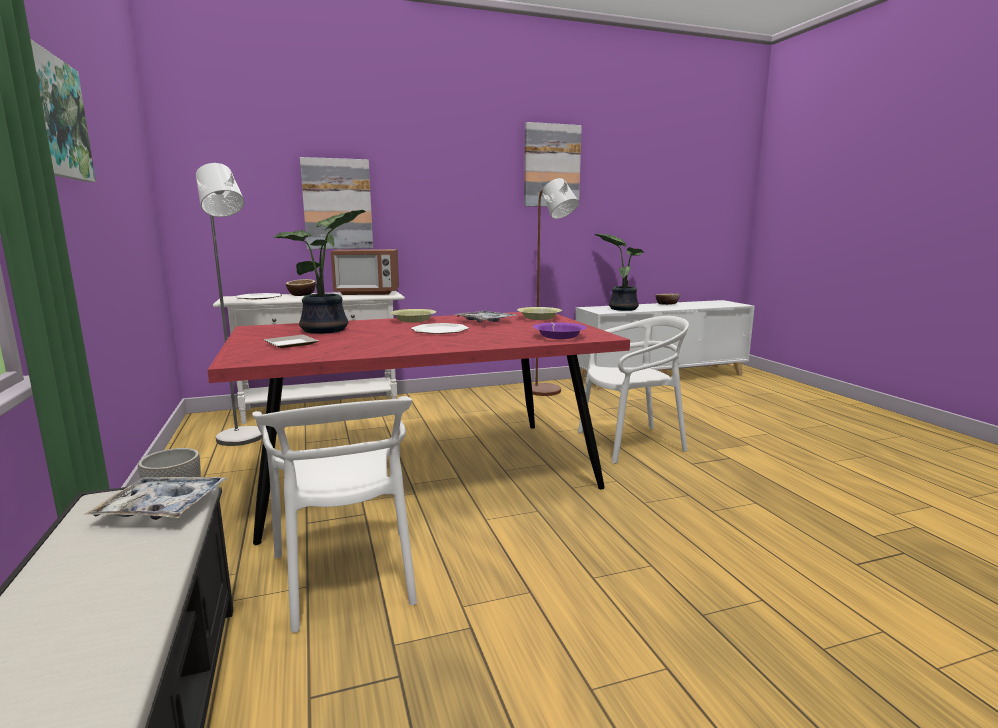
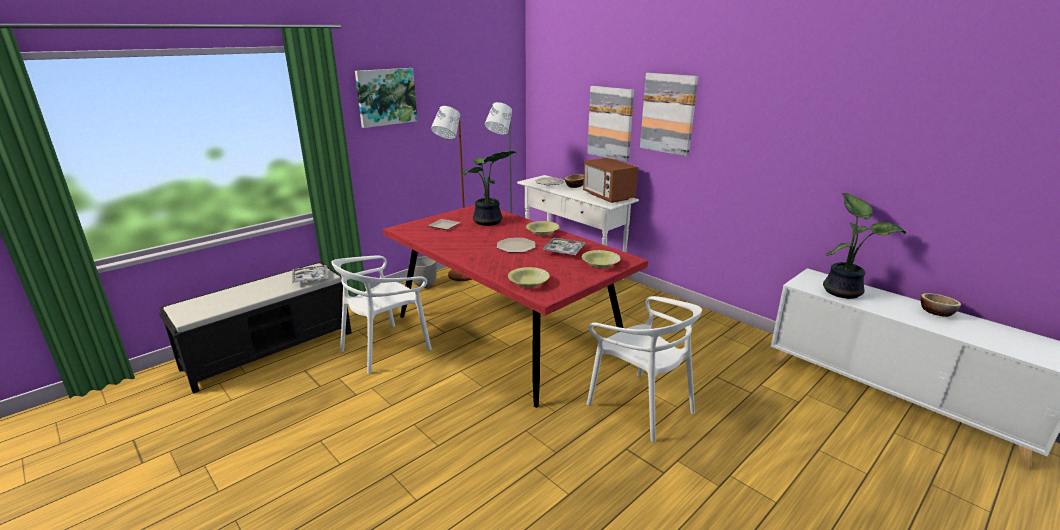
camera: 65 degrees right, 10 degrees up
picture [524,122,582,207] -> picture moved to [640,73,698,156]
brown floor lamp [532,178,579,396] -> brown floor lamp moved to [431,106,472,281]
purple bowl [533,322,587,339] -> yellow bowl [508,267,550,288]

